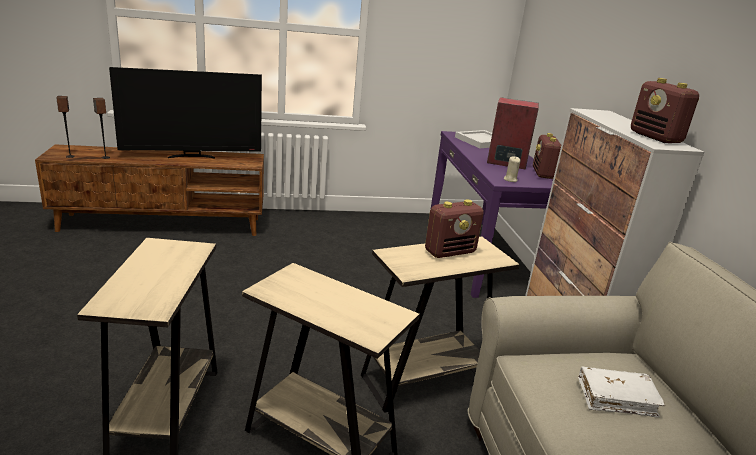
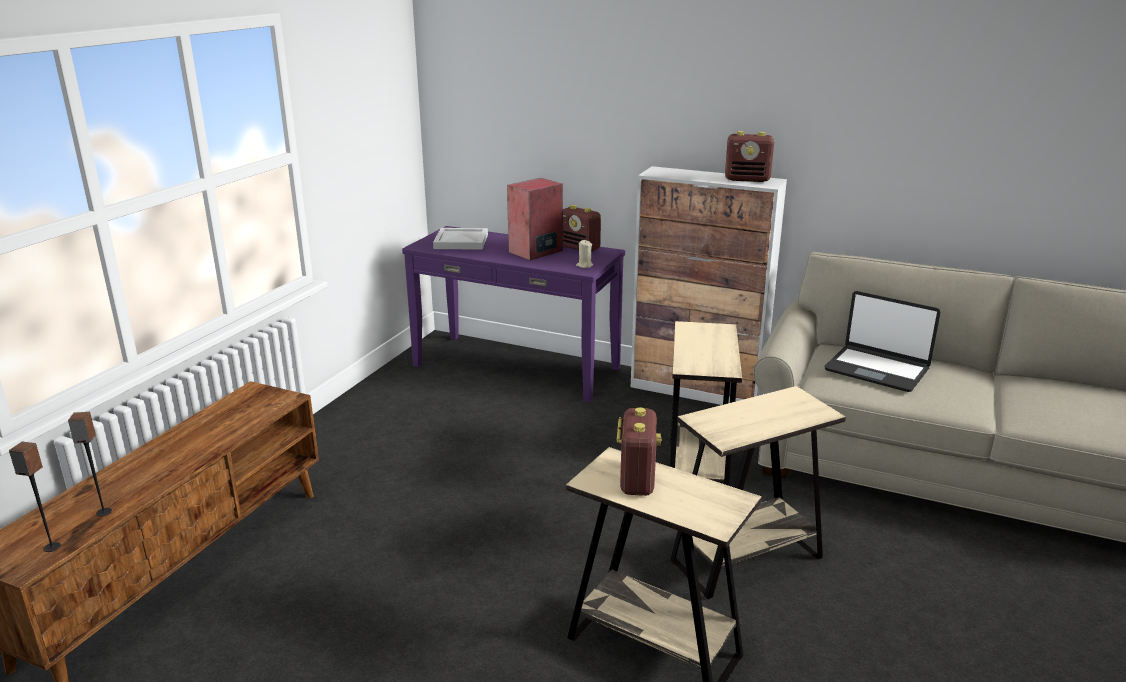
camera: 55 degrees left, 0 degrees up
television [109,67,262,159] -> none
radio [425,200,484,258] -> radio moved to [617,407,662,496]
white book [578,366,665,418] -> laptop [825,291,940,392]

